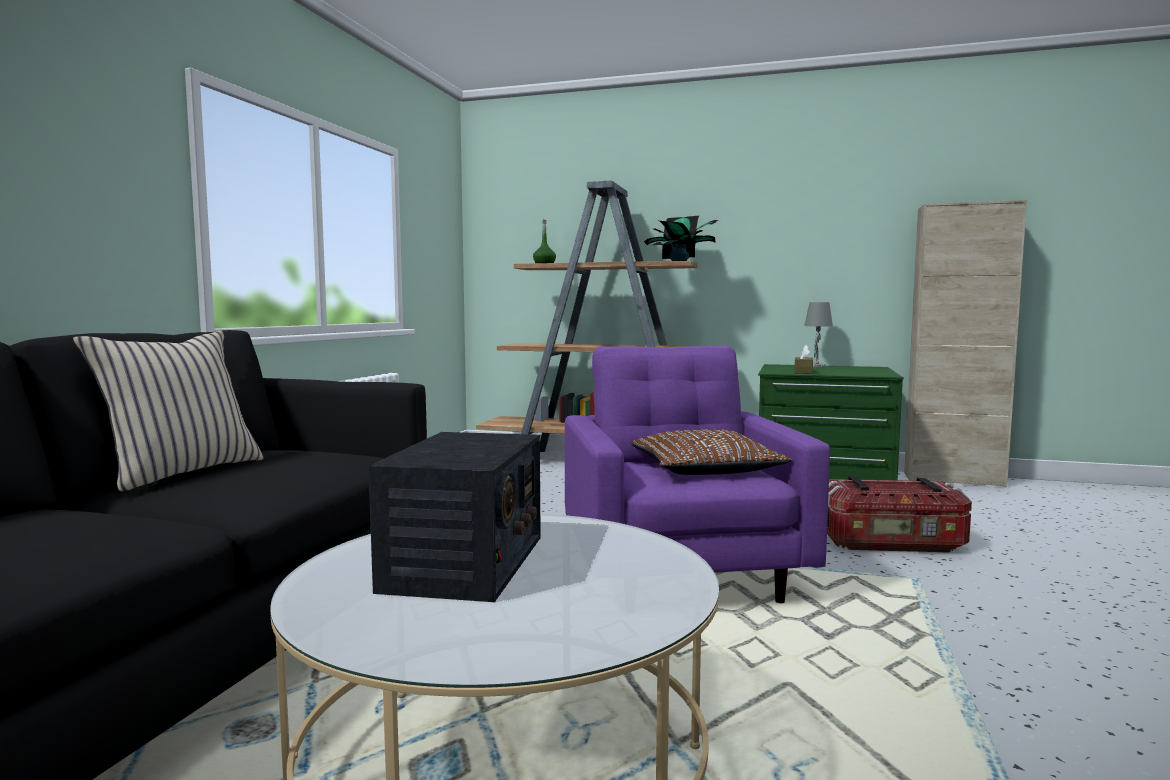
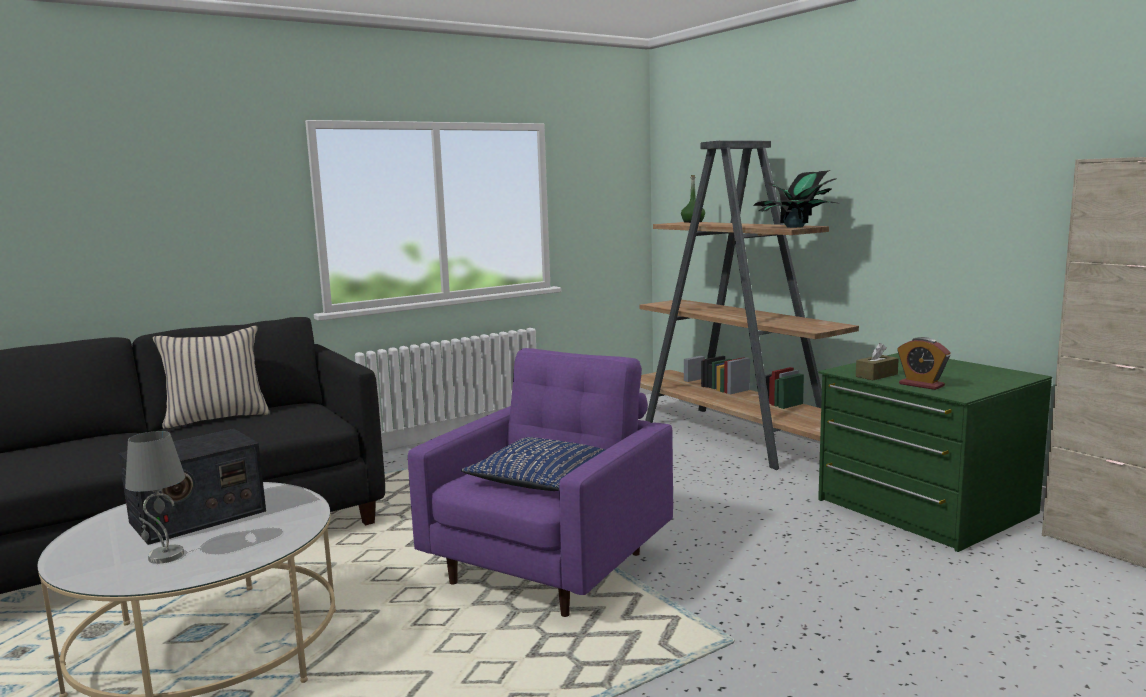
camera: 40 degrees right, 5 degrees up
brown pillow [631,429,792,475] -> blue pillow [461,437,605,491]
grey table lamp [804,302,833,367] -> grey table lamp moved to [125,431,185,564]
storage box [827,476,972,552] -> none
none -> alarm clock [897,337,951,390]

